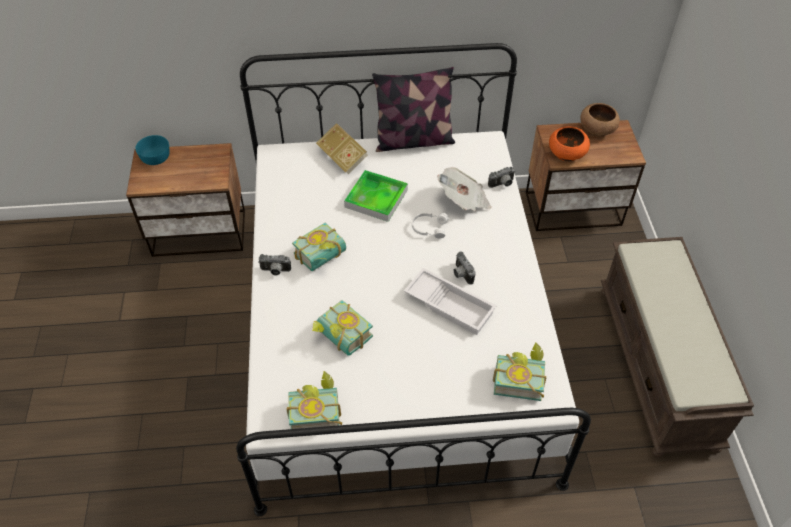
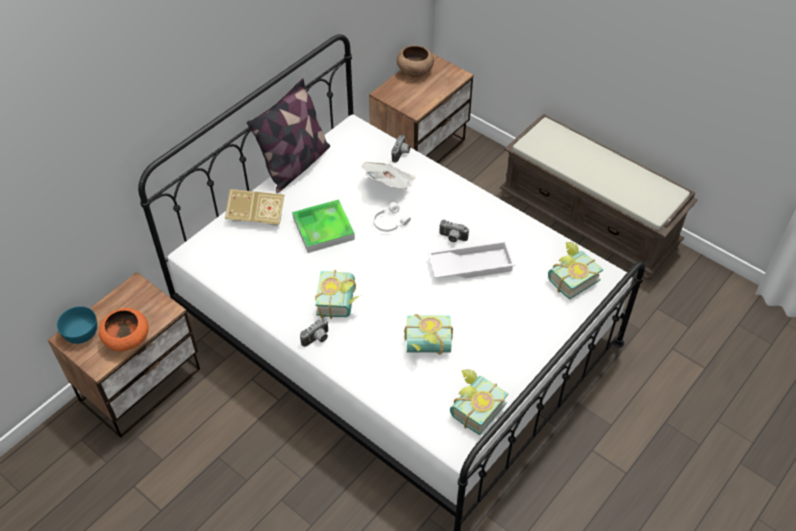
camera: 45 degrees left, 0 degrees up
orange bowl [549,127,590,161] -> orange bowl moved to [99,308,149,351]

